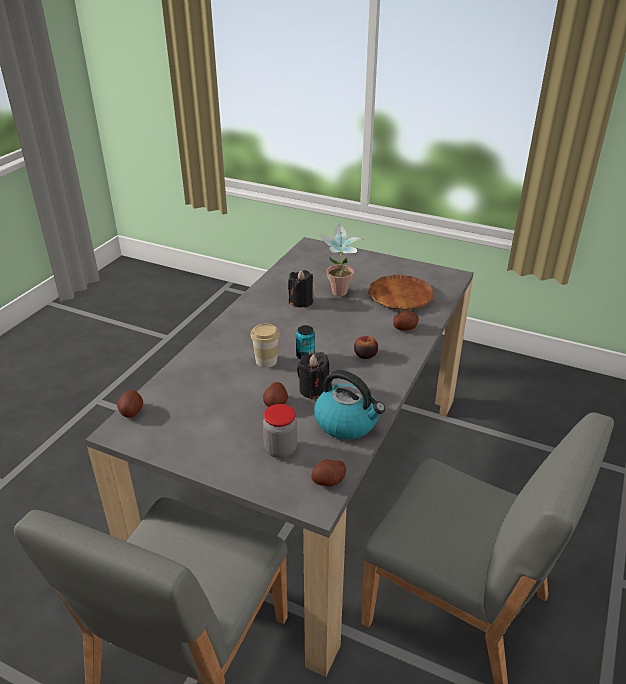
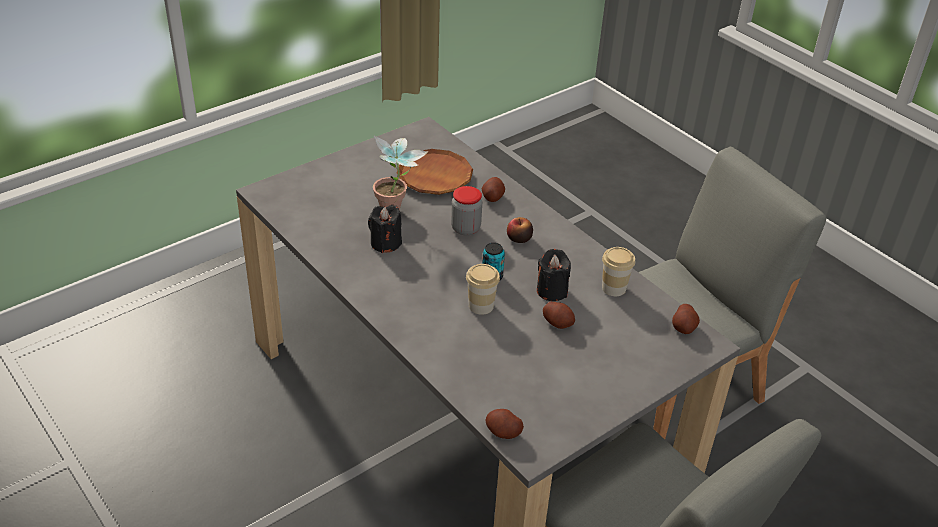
camera: 65 degrees left, 5 degrees up
jar [263,404,297,458] -> jar moved to [451,186,482,236]
kettle [314,370,385,439] -> cup [602,247,635,296]

